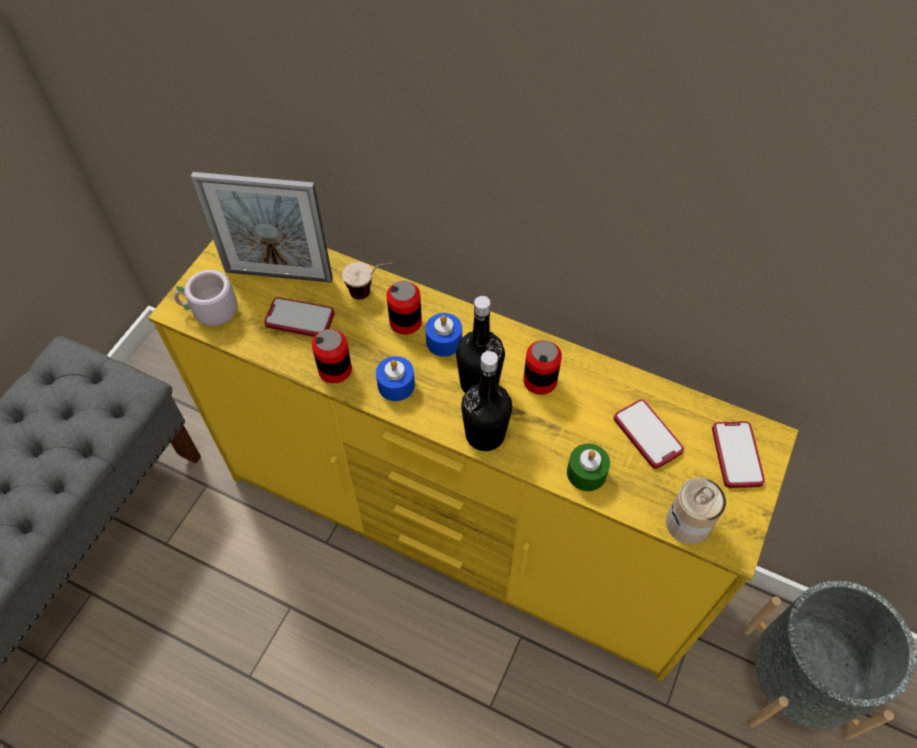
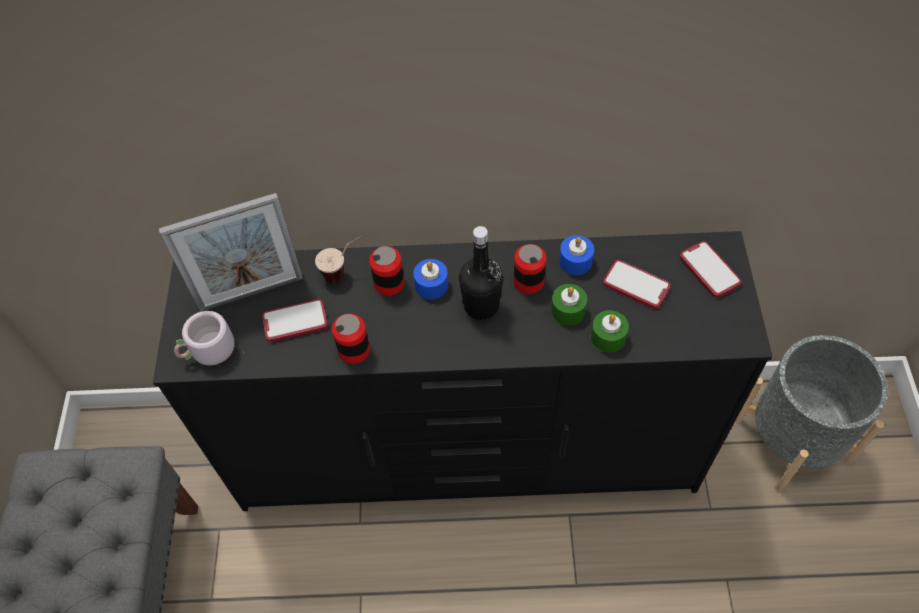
camera: 25 degrees left, 0 degrees up
yellow dresser [148,240,798,682] -> black dresser [153,231,773,511]
blue candle [376,356,415,401] -> blue candle moved to [559,235,594,275]
black bottle [461,351,512,451] -> none
can [666,477,726,544] -> none
none -> green candle [551,284,587,325]

